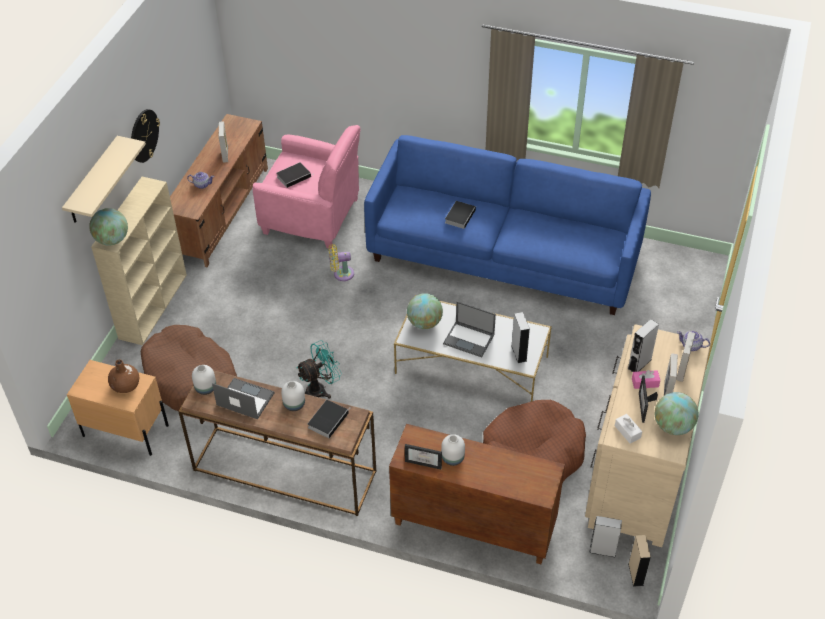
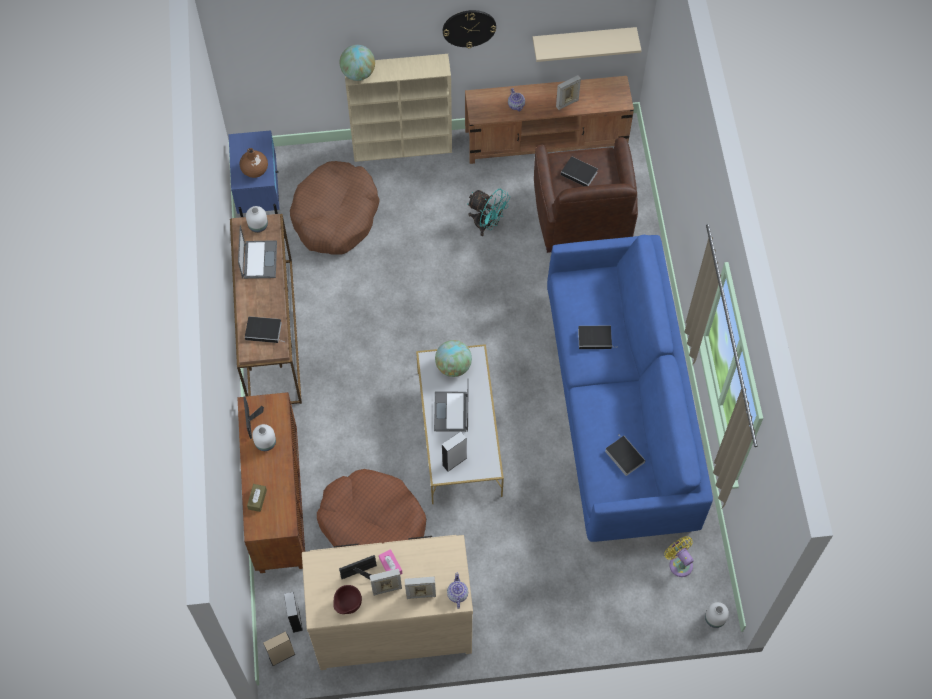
camera: 65 degrees right, 15 degrees up
beige shelf [62,136,146,223] -> beige shelf moved to [532,27,641,62]
beige nightstand [67,360,169,456] -> blue nightstand [228,130,280,217]
pink armchair [253,125,360,249] -> brown armchair [534,137,638,253]
white vase [281,381,305,411] -> white vase moved to [705,602,729,628]
turquoise fan [296,340,342,399] -> turquoise fan moved to [467,188,510,236]
yellow fan [329,244,354,281] -> yellow fan moved to [664,536,694,577]
white tissue box [615,414,642,444] -> none
grey speaker [627,319,659,372] -> none
globe [655,392,699,435] -> brown bowl [333,585,362,614]
none -> brown tissue box [247,484,267,512]
none -> book [605,434,646,476]

